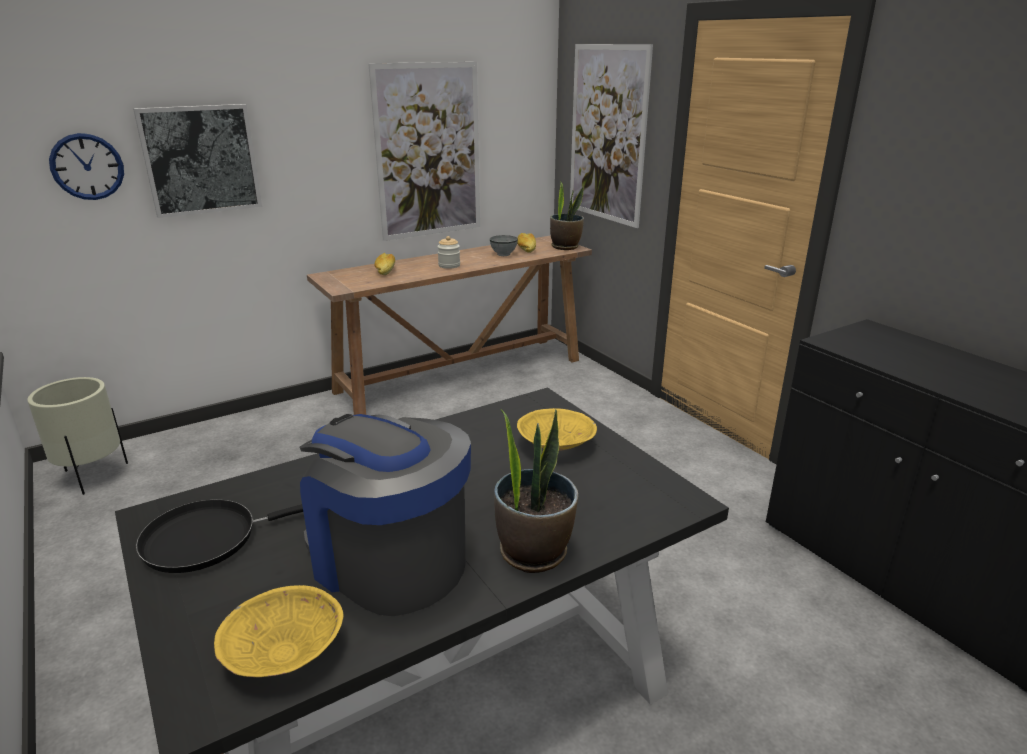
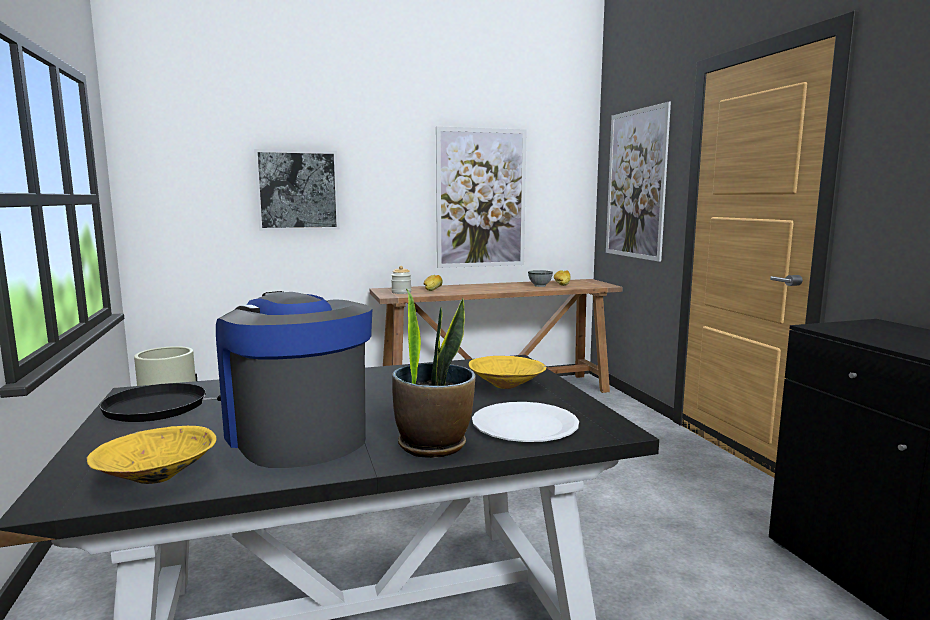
camera: 15 degrees right, 15 degrees down
wall clock [49,133,124,200] -> none
jar [437,236,460,269] -> jar moved to [391,266,411,294]
potted plant [550,182,584,250] -> none
none -> white plate [472,402,579,442]

